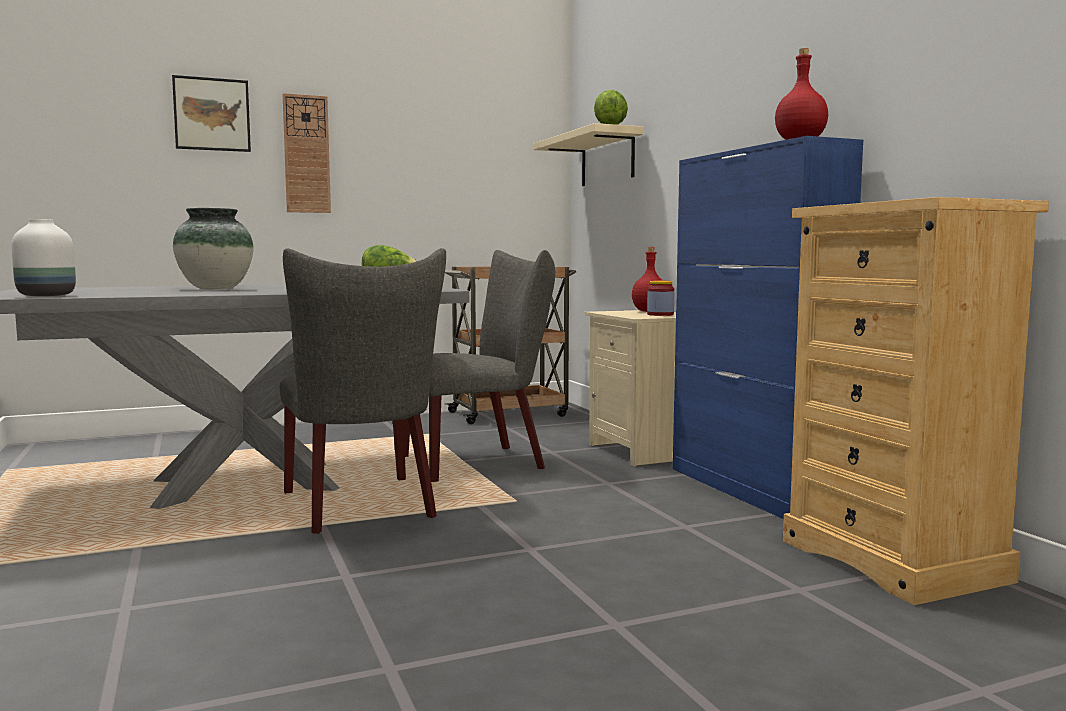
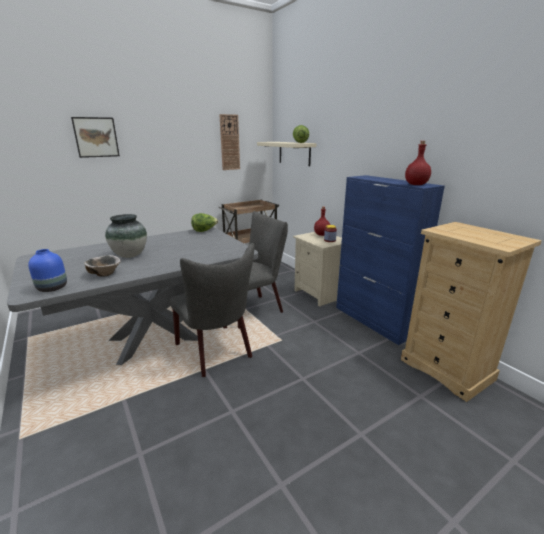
camera: 10 degrees left, 15 degrees up
white vase [11,219,76,296] -> blue vase [28,249,67,292]
wall clock [283,93,331,213] -> wall clock moved to [219,114,240,170]
none -> bowl [84,255,121,277]

